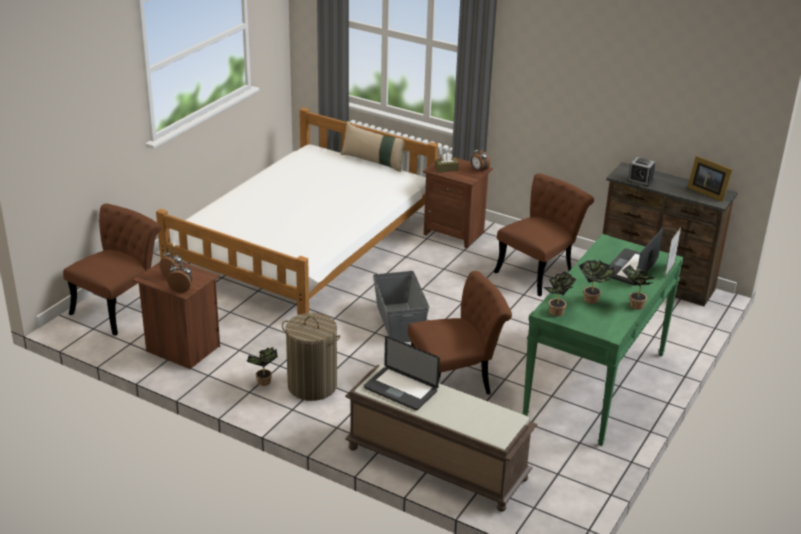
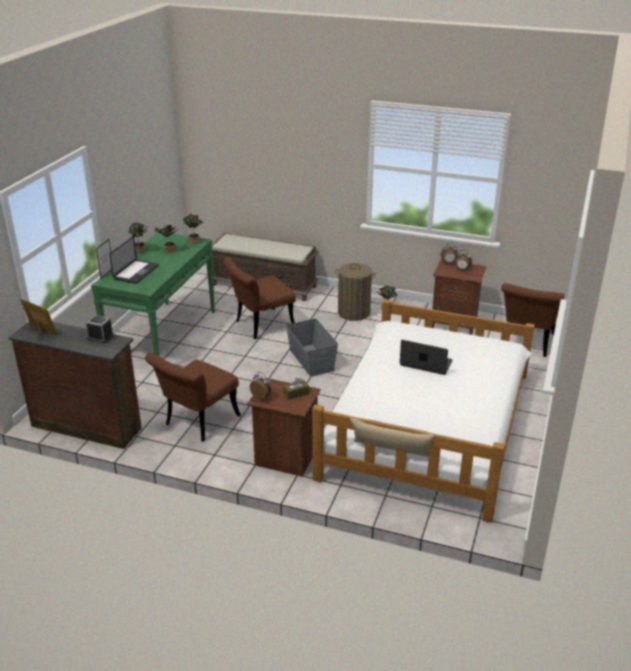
camera: 170 degrees right, 0 degrees up
laptop [364,336,440,410] -> laptop moved to [400,340,452,375]

